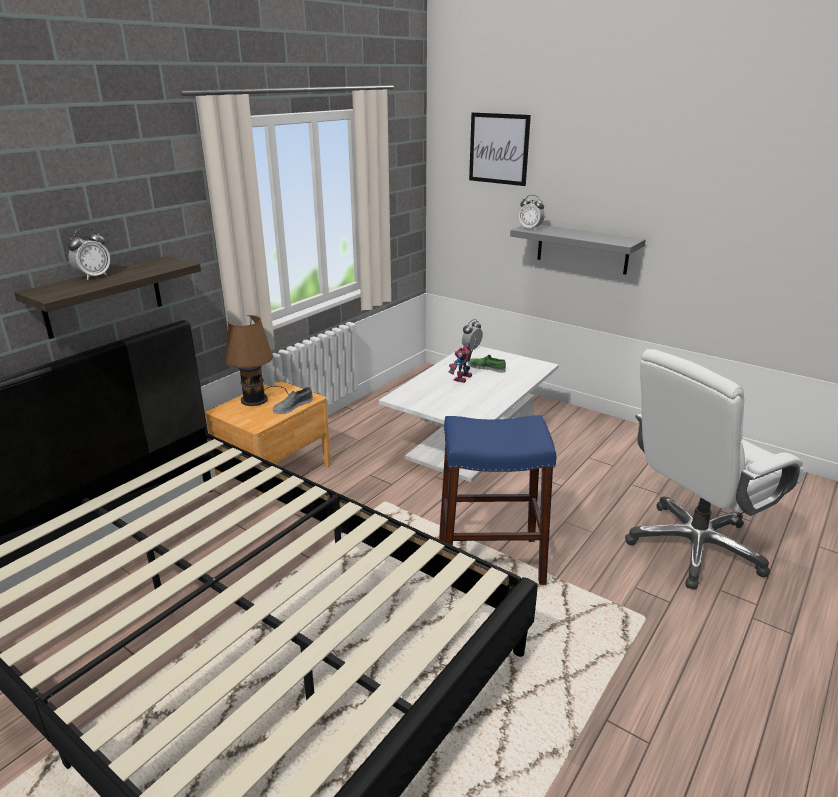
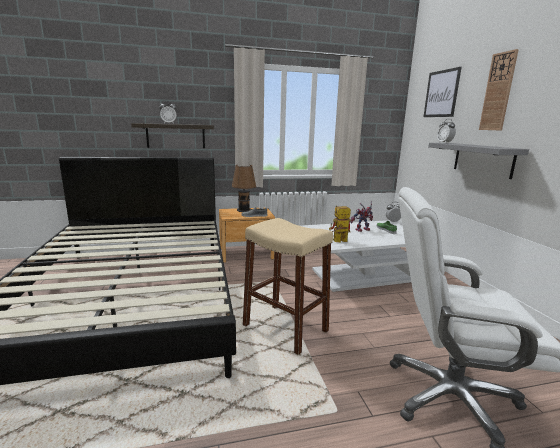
camera: 40 degrees right, 10 degrees down
blue stool [439,415,556,585] -> beige stool [243,218,333,355]
none -> toy robot [329,205,351,242]
none -> wall clock [479,49,519,131]

